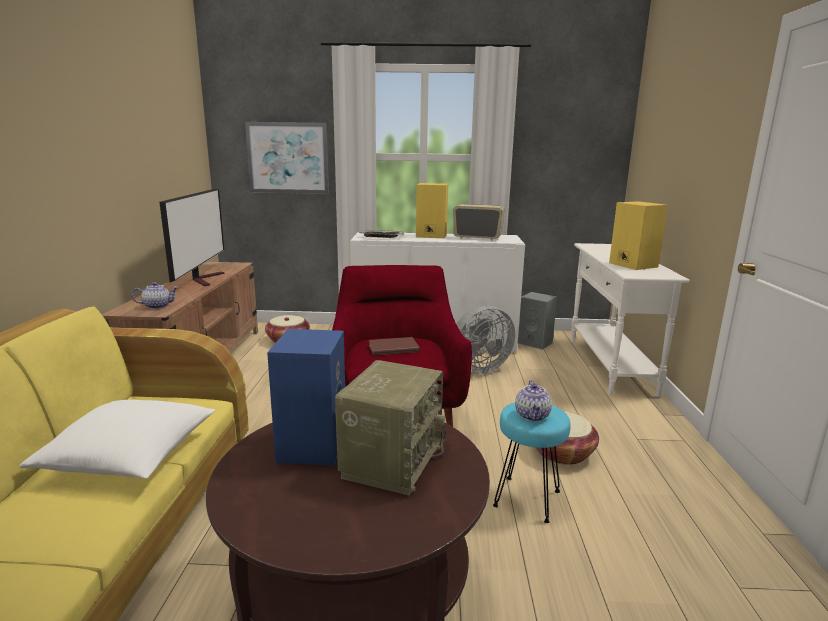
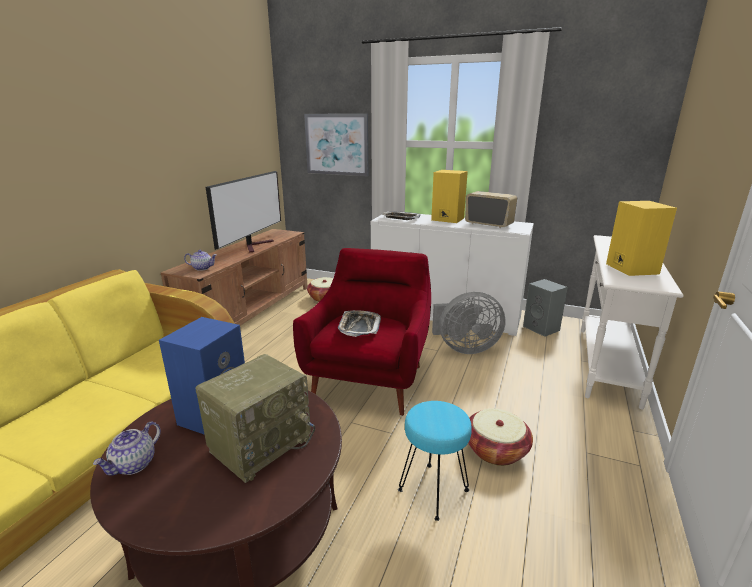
camera: 20 degrees right, 5 degrees up
white pillow [19,400,216,479] -> none
brown book [369,337,420,355] -> tray [338,310,381,337]
teapot [515,380,552,421] -> teapot moved to [93,422,161,475]

